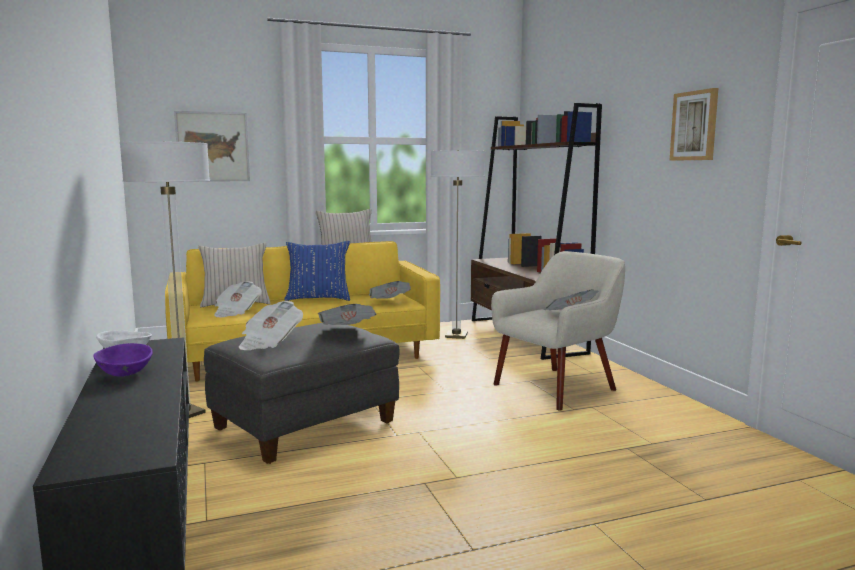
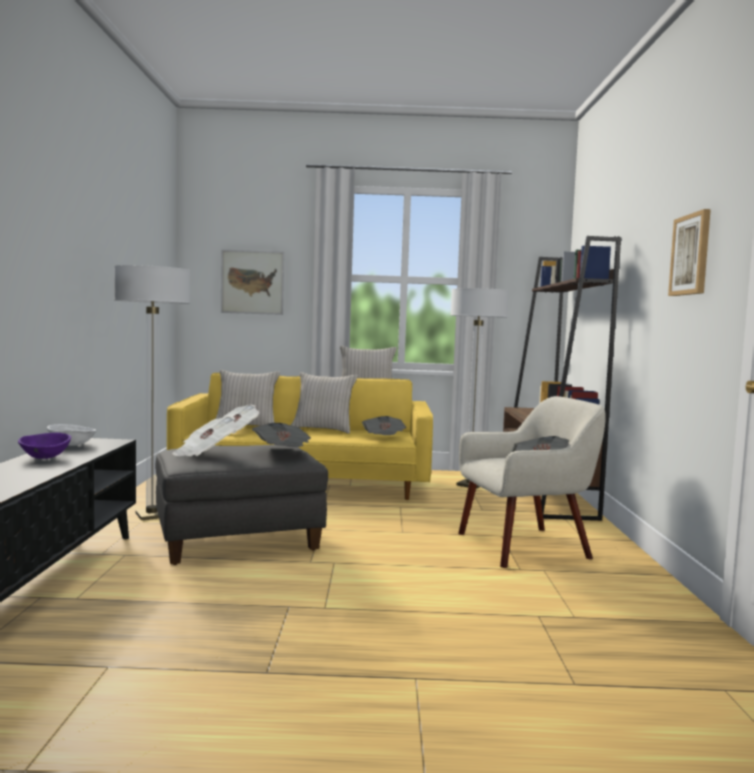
camera: 20 degrees right, 5 degrees down
blue pillow [285,241,350,301] -> beige pillow [291,372,358,434]

